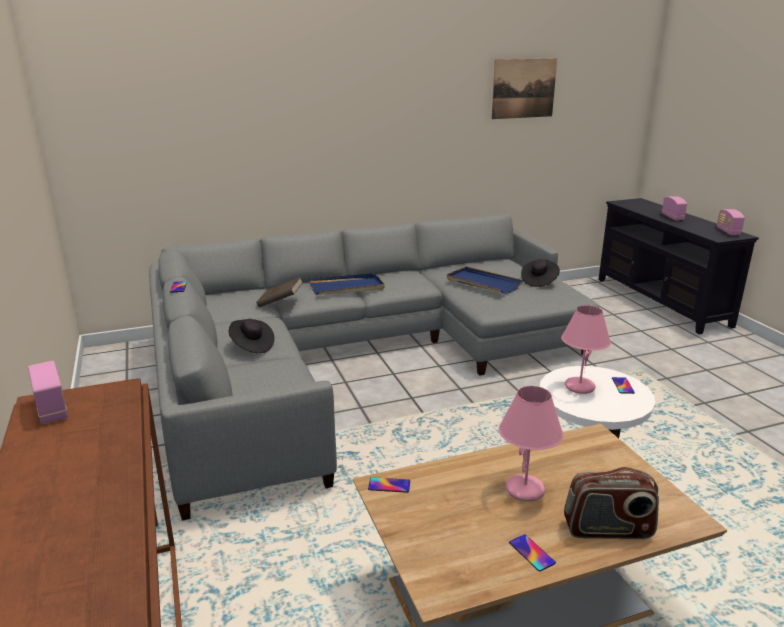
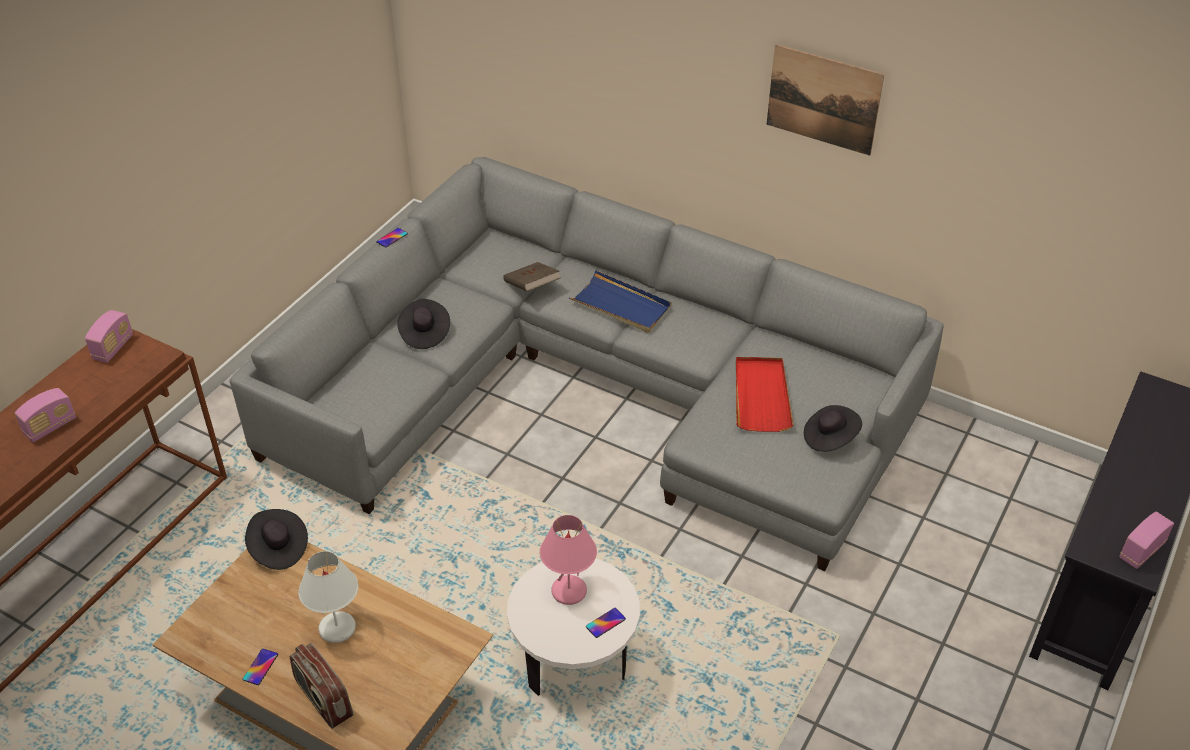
camera: 50 degrees right, 20 degrees up
phone [368,477,410,493] -> black hat [245,509,308,570]
blue tray [447,267,523,294] -> red tray [736,357,794,432]
picture [491,58,557,119] -> picture moved to [767,44,884,156]
pink table lamp [499,386,563,502] -> white table lamp [298,551,359,643]
radio [662,196,687,221] -> radio moved to [15,388,76,443]

